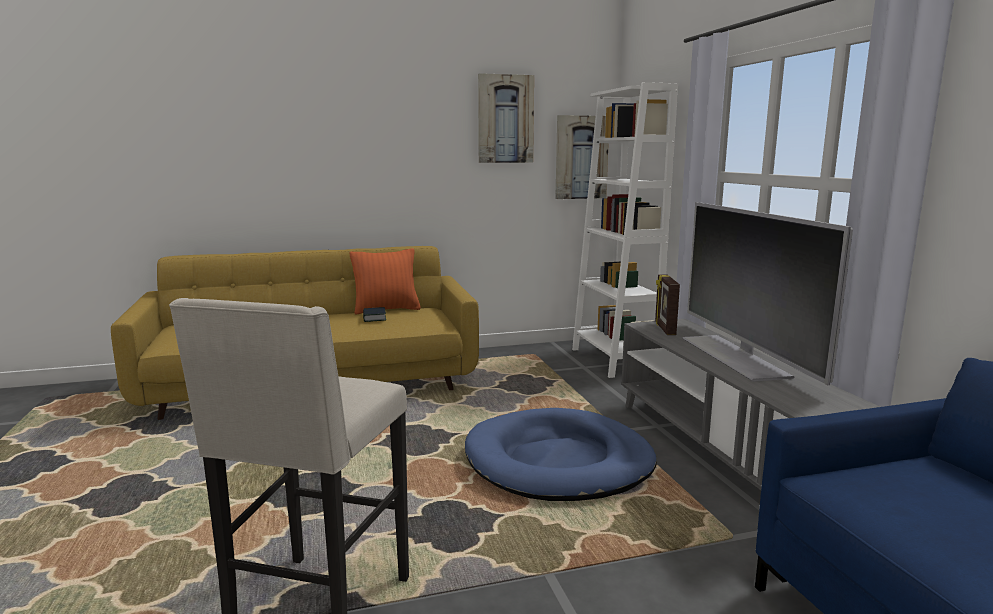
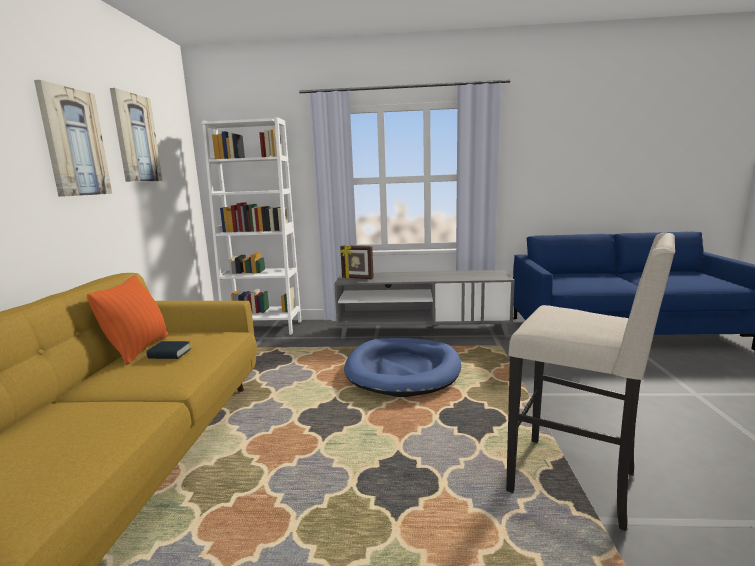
camera: 70 degrees left, 0 degrees up
picture [555,115,609,199] -> picture moved to [34,80,112,197]
television [682,202,853,385] -> none

